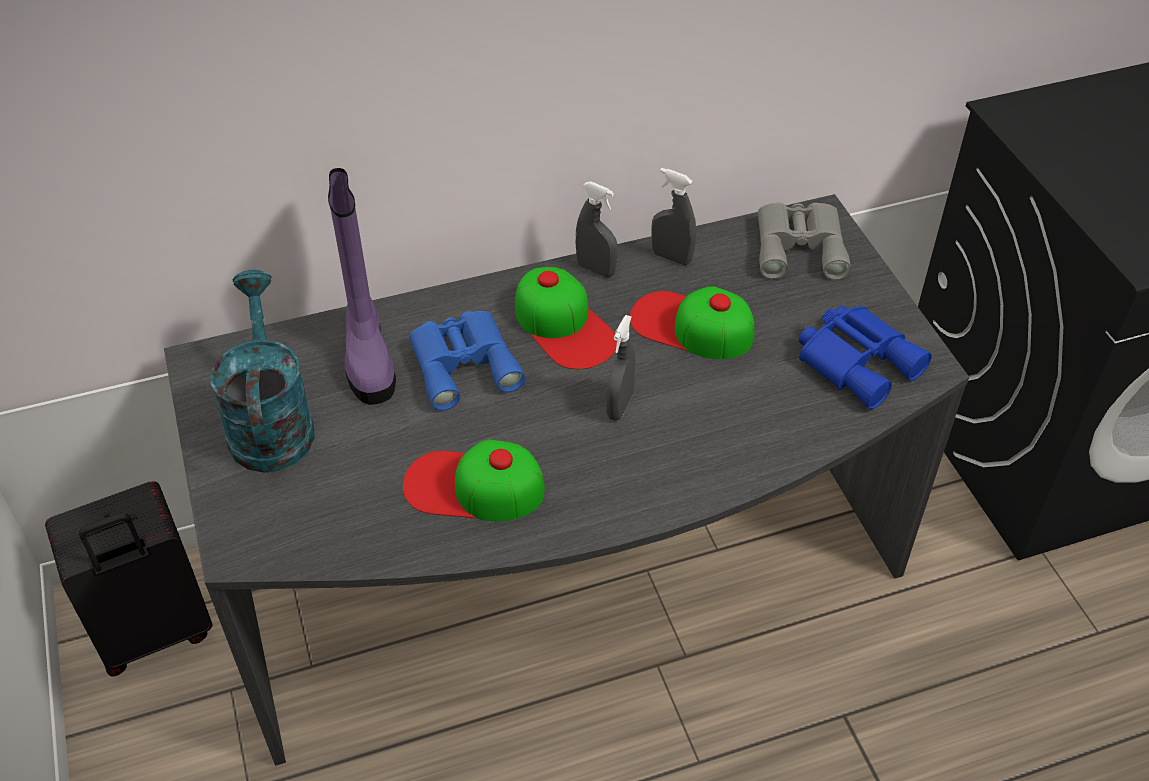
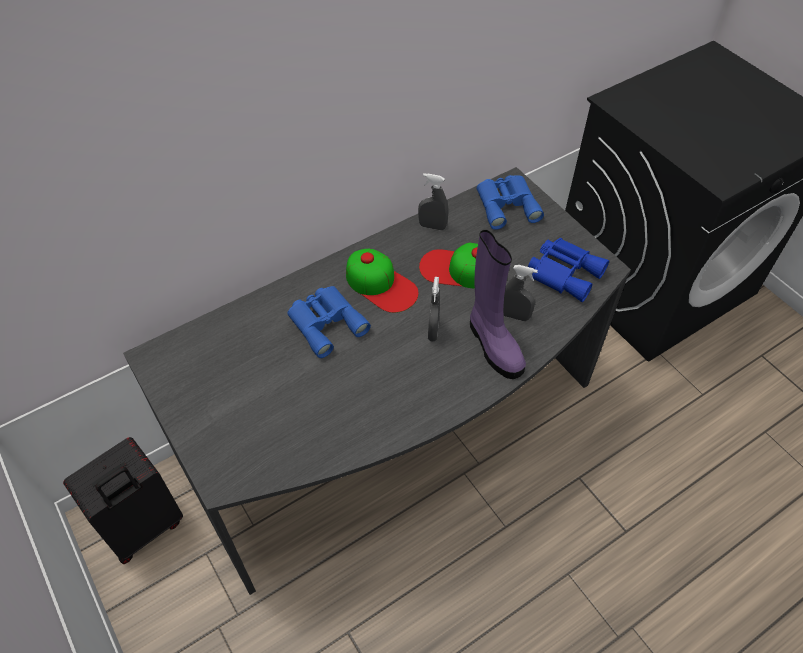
camera: 15 degrees left, 5 degrees up
turquoise watering can [210,270,315,473] -> none
purple boot [328,168,396,405] -> purple boot moved to [470,230,526,379]
cap [403,439,545,521] -> none
grey spray bottle [575,181,618,277] -> grey spray bottle moved to [503,265,538,321]
grey binoculars [758,202,851,280] -> blue binoculars [477,175,544,230]

